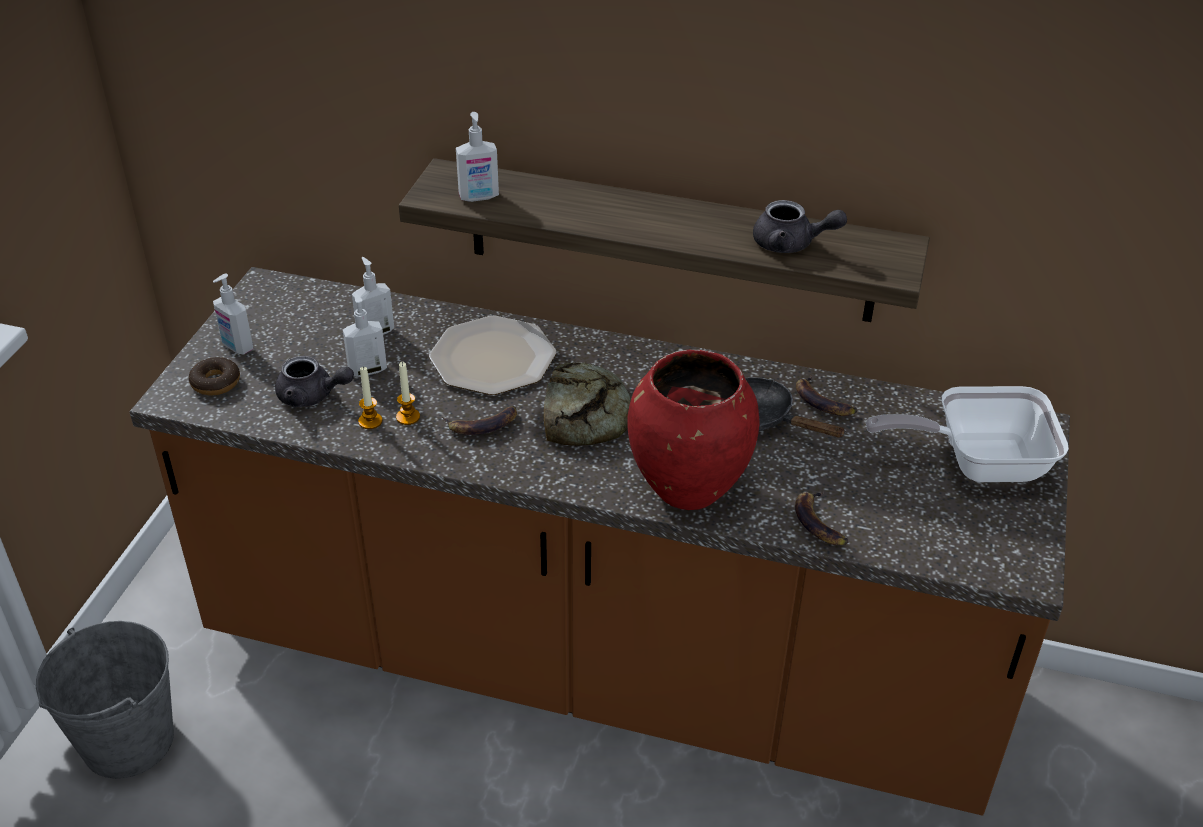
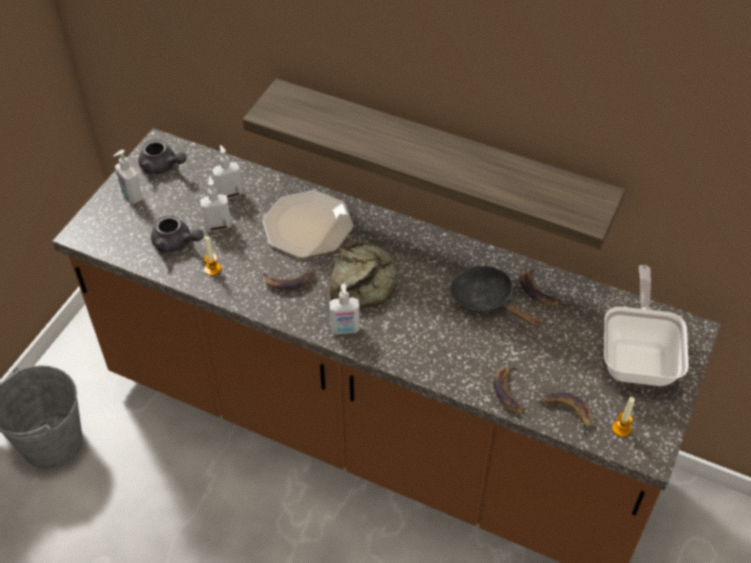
camera: 10 degrees right, 10 degrees up
donut [189,357,240,395] -> none
candle [396,362,420,425] -> candle moved to [612,397,635,437]
soap dispenser [456,112,499,202] -> soap dispenser moved to [329,283,360,334]
red vase [627,349,759,510] -> none
grey teapot [753,200,847,253] -> grey teapot moved to [138,139,187,174]
frying pan [866,386,1069,482] -> frying pan turned 90 degrees clockwise [604,265,689,386]
none -> banana [539,392,593,438]

